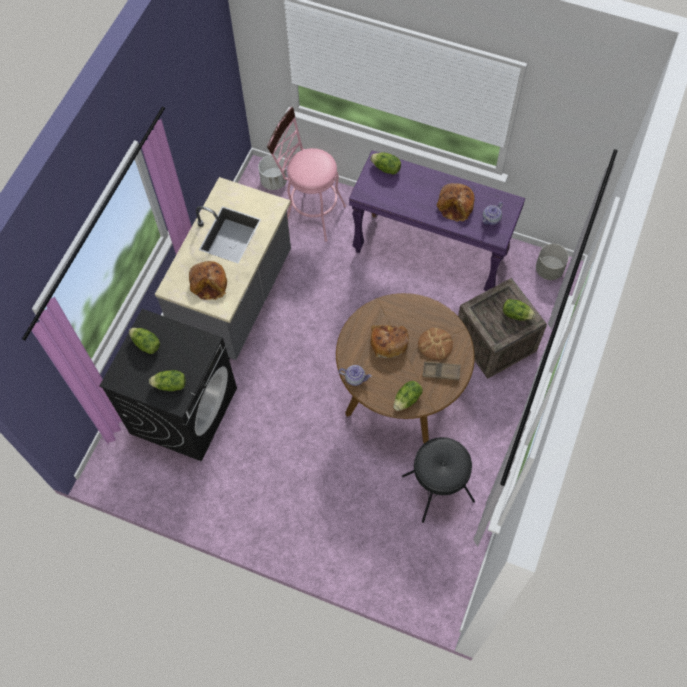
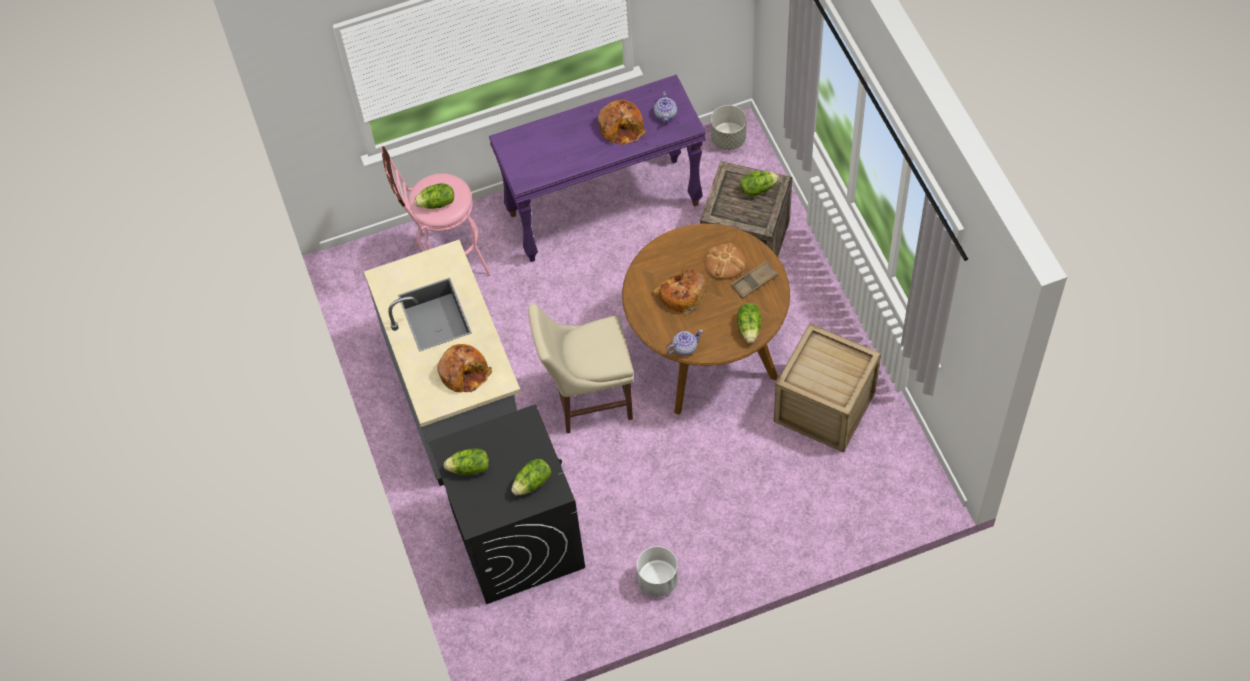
camera: 40 degrees left, 5 degrees down
white planter [258,155,287,190] -> white planter moved to [637,546,678,597]
lettuce [370,153,401,175] -> lettuce moved to [414,183,454,209]
black stool [402,437,475,523] -> crate [774,323,881,452]
none -> beige chair [528,304,634,433]

